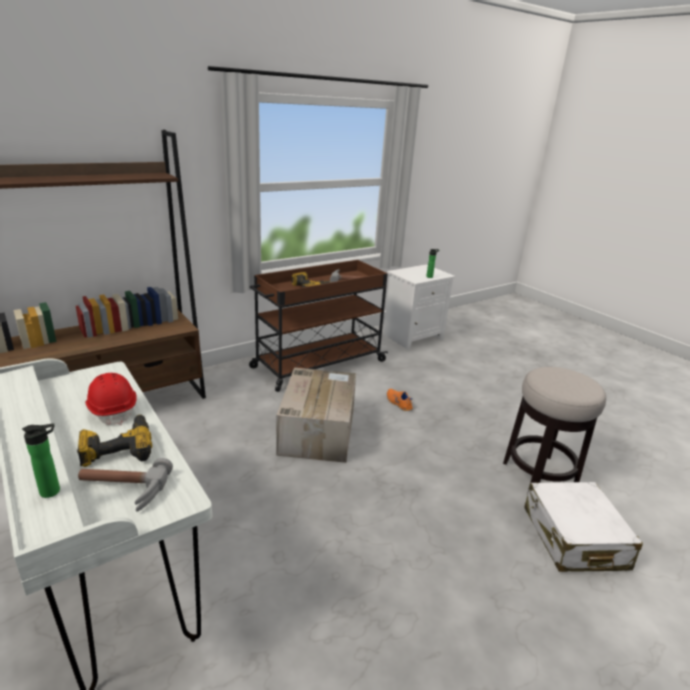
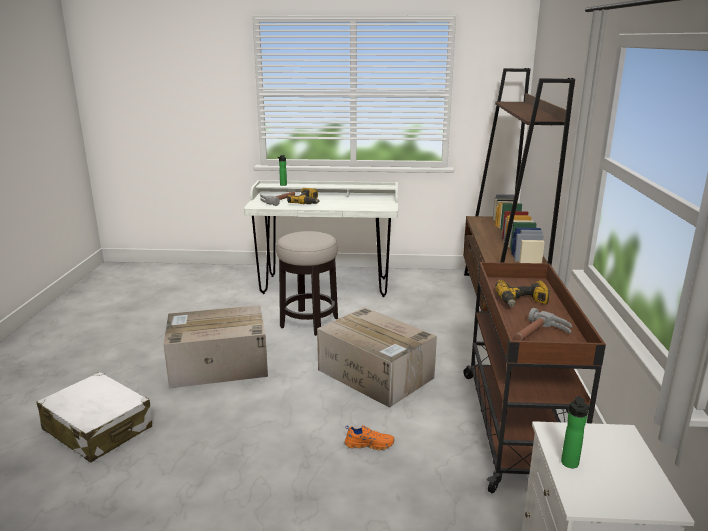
camera: 130 degrees right, 5 degrees down
red hard hat [85,373,137,425] -> none
stool [503,367,606,494] -> stool moved to [276,231,338,336]
none -> cardboard box [163,305,268,388]

